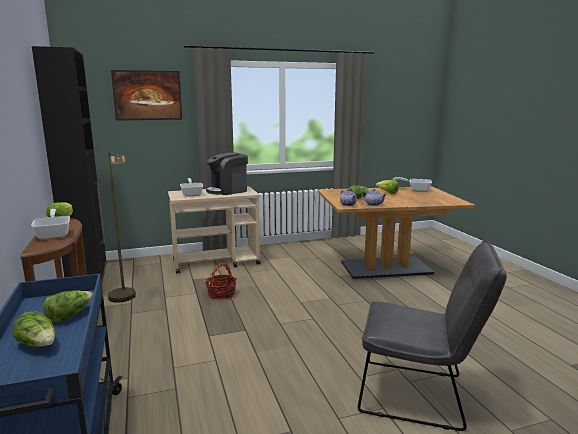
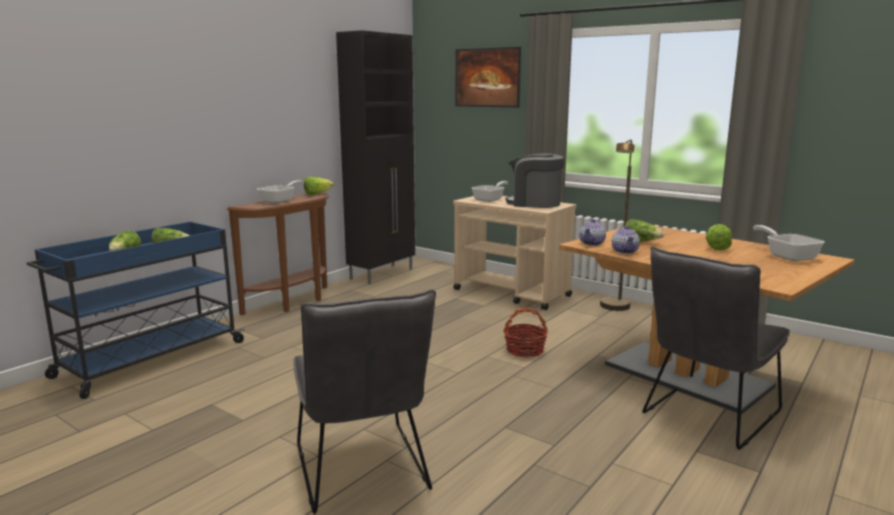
camera: 55 degrees right, 0 degrees up
brown floor lamp [108,151,136,303] -> brown floor lamp moved to [600,140,635,311]
basket [205,263,237,300] -> basket moved to [503,307,548,358]
none -> grey chair [642,247,790,450]

